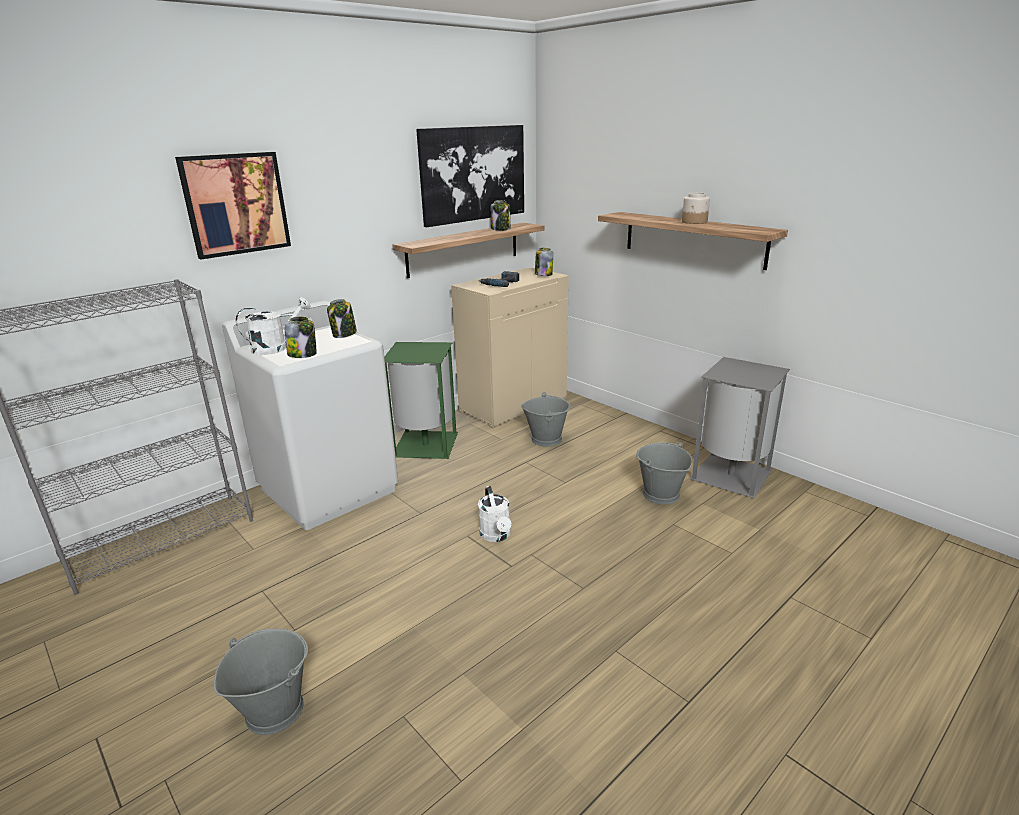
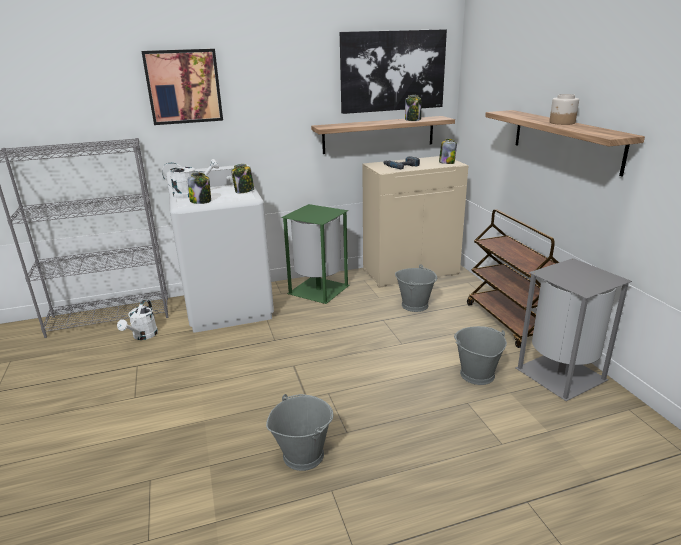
camera: 25 degrees right, 0 degrees up
grey bucket [214,629,308,735] -> grey bucket moved to [266,394,333,471]
white watering can [478,486,511,542] -> white watering can moved to [117,299,158,340]
none -> brown cart [467,209,559,348]

